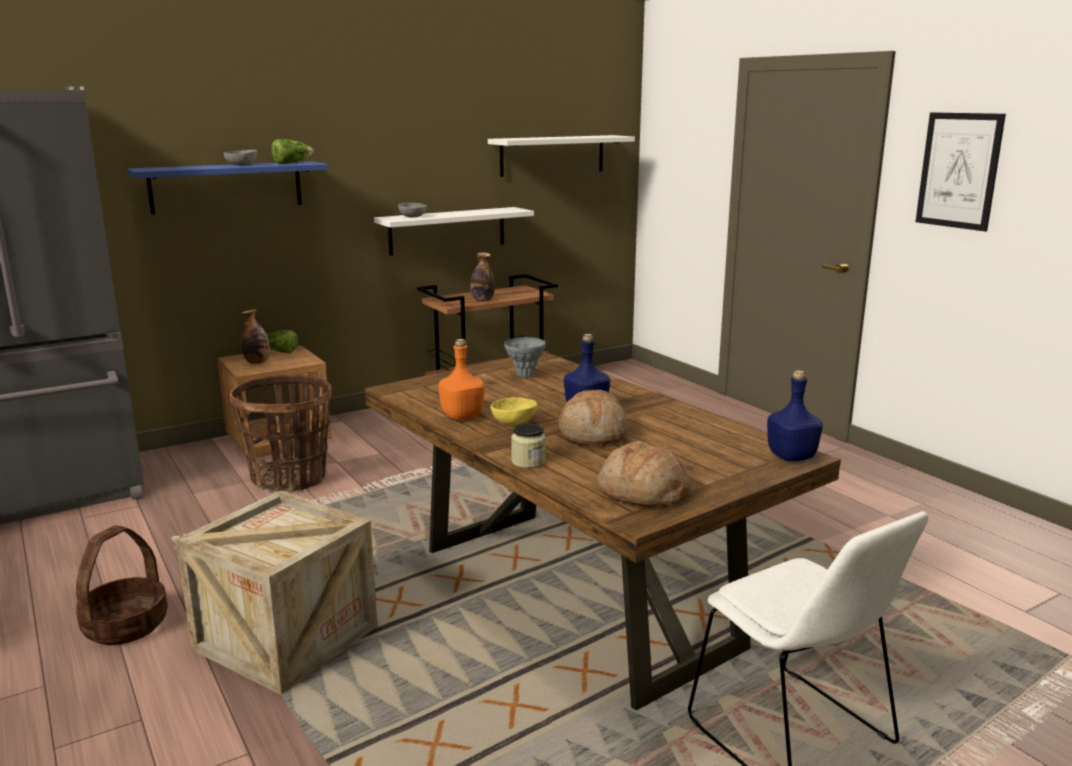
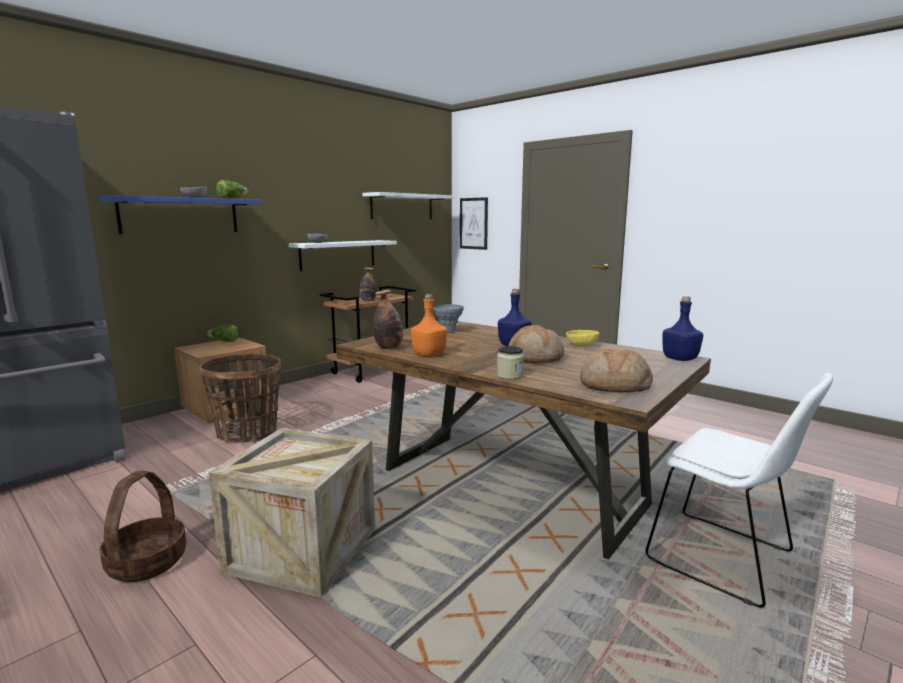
camera: 15 degrees left, 5 degrees down
bottle [241,309,270,364] -> bottle moved to [373,290,403,349]
yellow bowl [491,398,537,425] -> yellow bowl moved to [566,330,599,347]
picture [916,113,1006,232] -> picture moved to [460,197,488,250]

